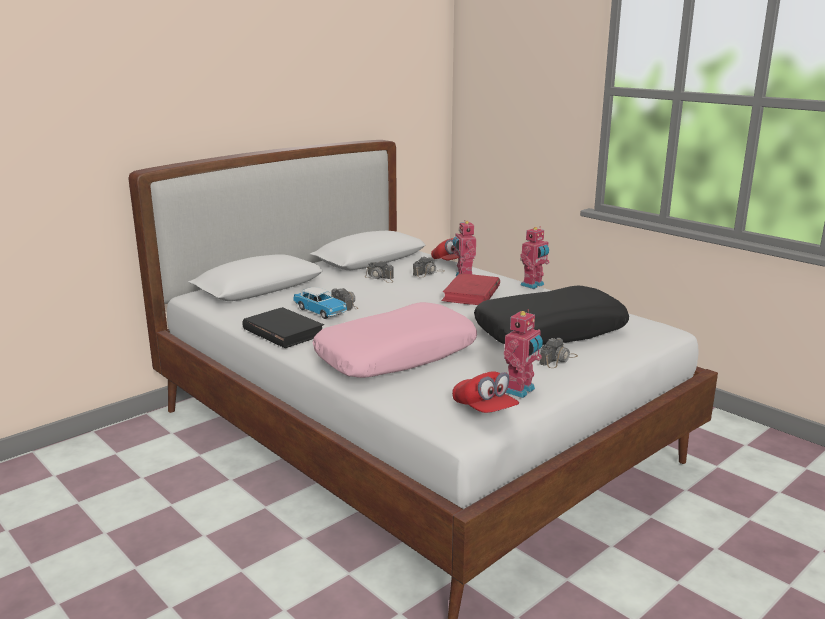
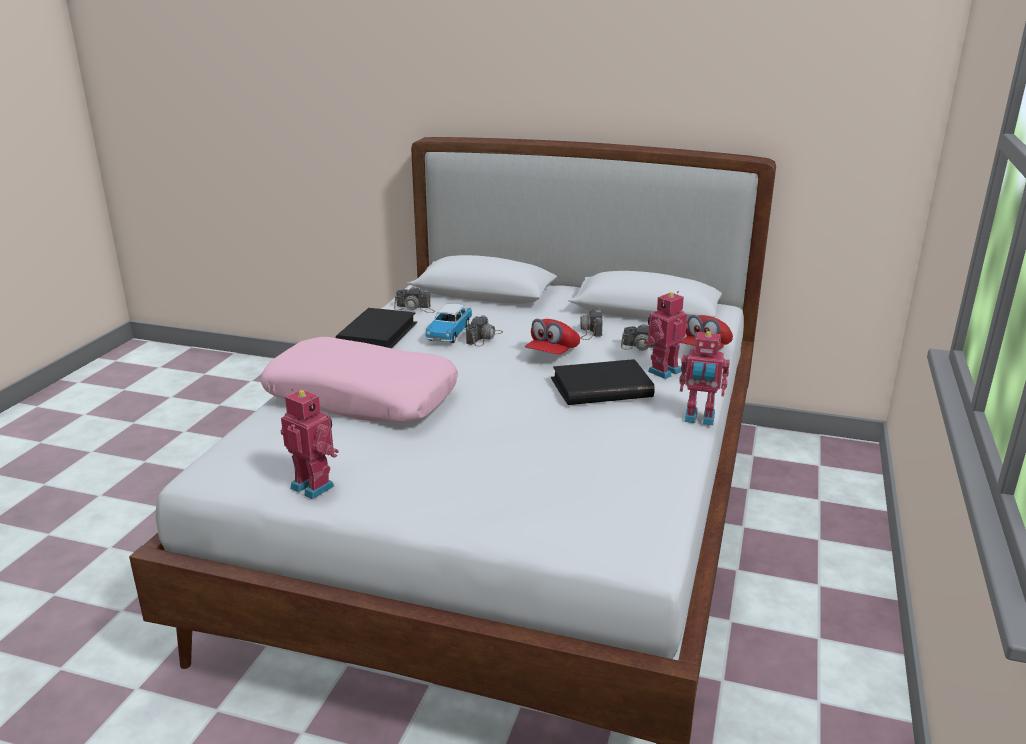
camera: 60 degrees right, 5 degrees up
red book [442,273,500,305] -> black book [551,359,655,405]
red cap [452,371,519,413] -> red cap moved to [525,319,580,354]
black pillow [474,286,629,345] -> none
toy robot [504,309,543,398] -> toy robot turned 150 degrees counterclockwise [281,388,339,499]
camera [539,338,578,368] -> camera moved to [394,286,435,313]

